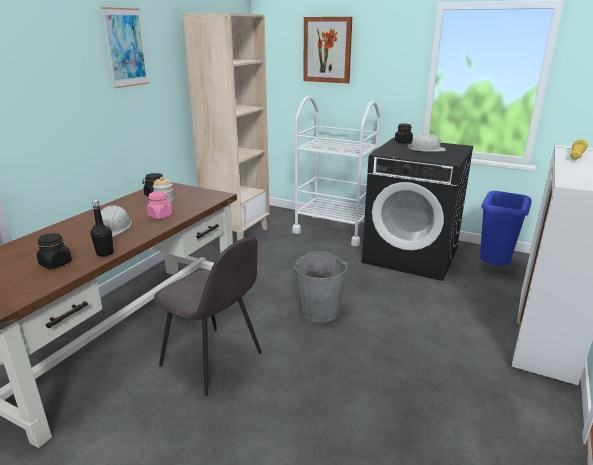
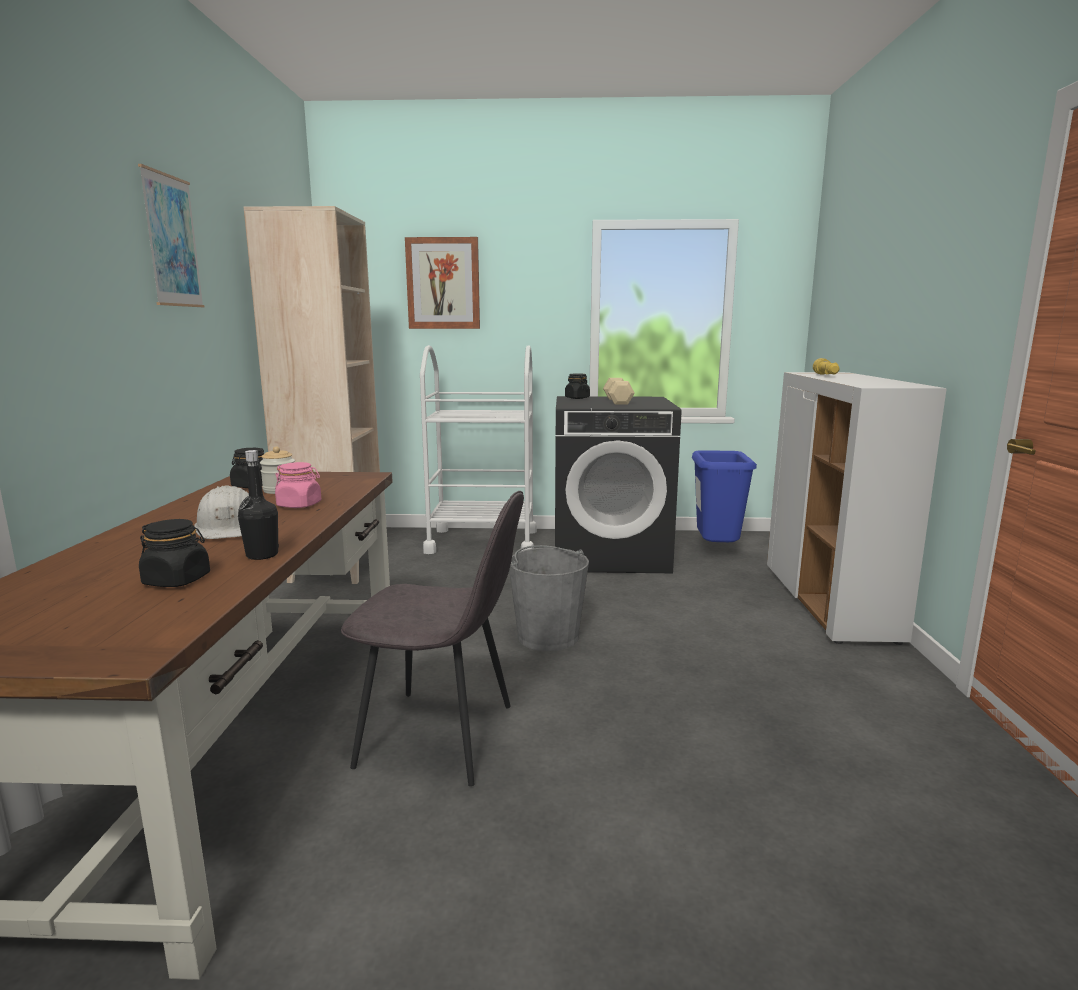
camera: 25 degrees left, 10 degrees down
white hard hat [407,133,446,152] -> beige dumbbell [603,378,635,404]

